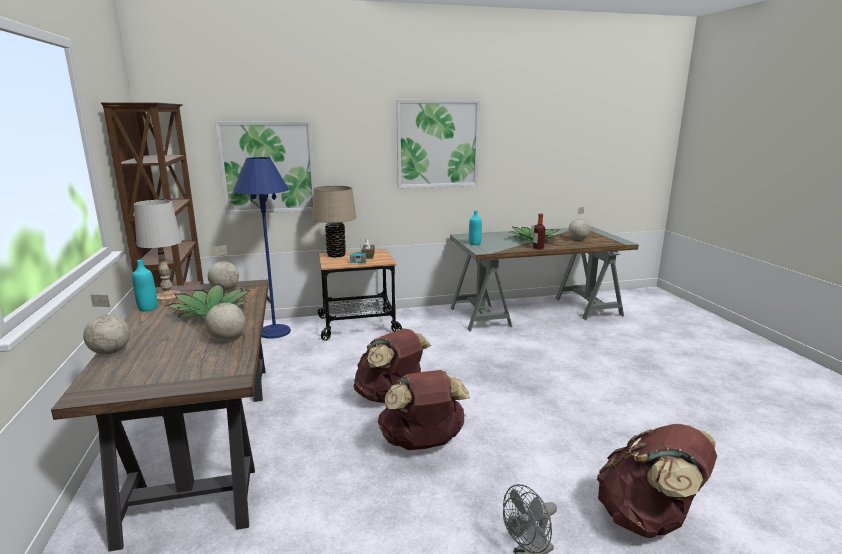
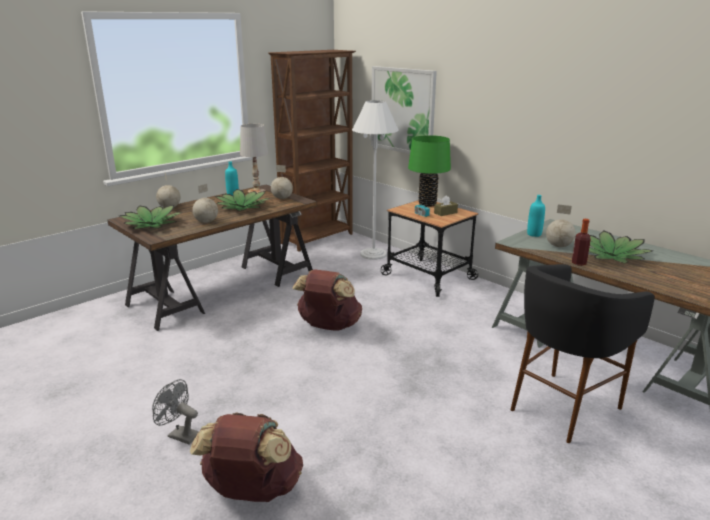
camera: 60 degrees right, 5 degrees up
blue floor lamp [233,157,291,339] -> white floor lamp [352,100,399,260]
beige table lamp [312,186,356,258] -> green table lamp [408,135,451,207]
brown backpack [378,370,470,450] -> none
picture [396,100,481,188] -> none
globe [568,207,590,240] -> globe moved to [546,204,576,247]
none -> potted plant [120,205,182,229]
none -> black stool [511,264,655,443]

